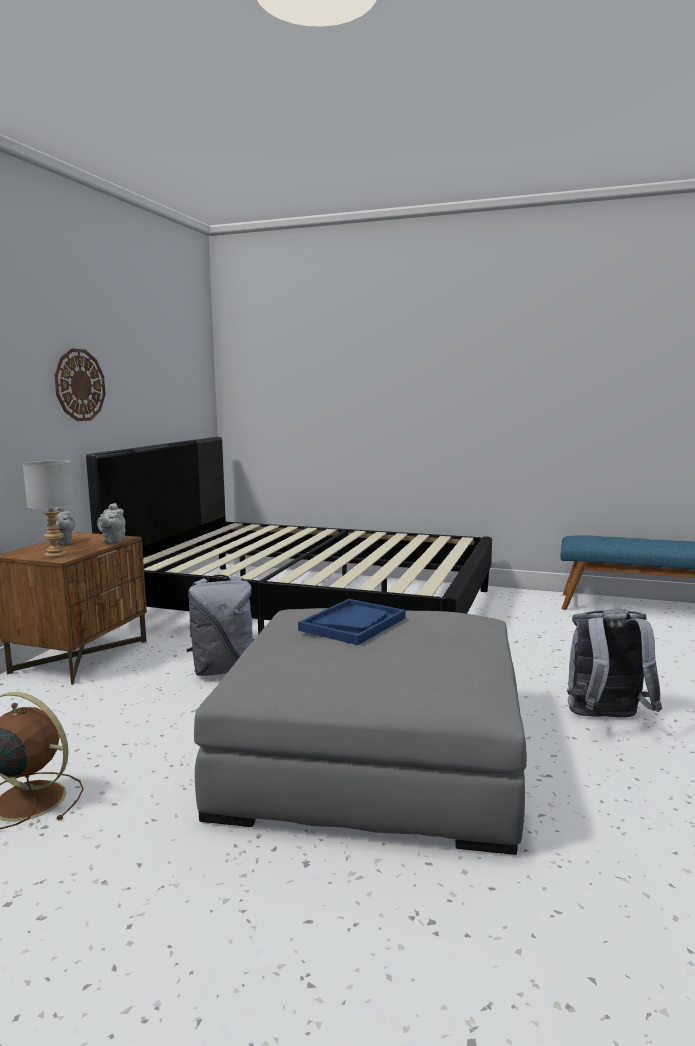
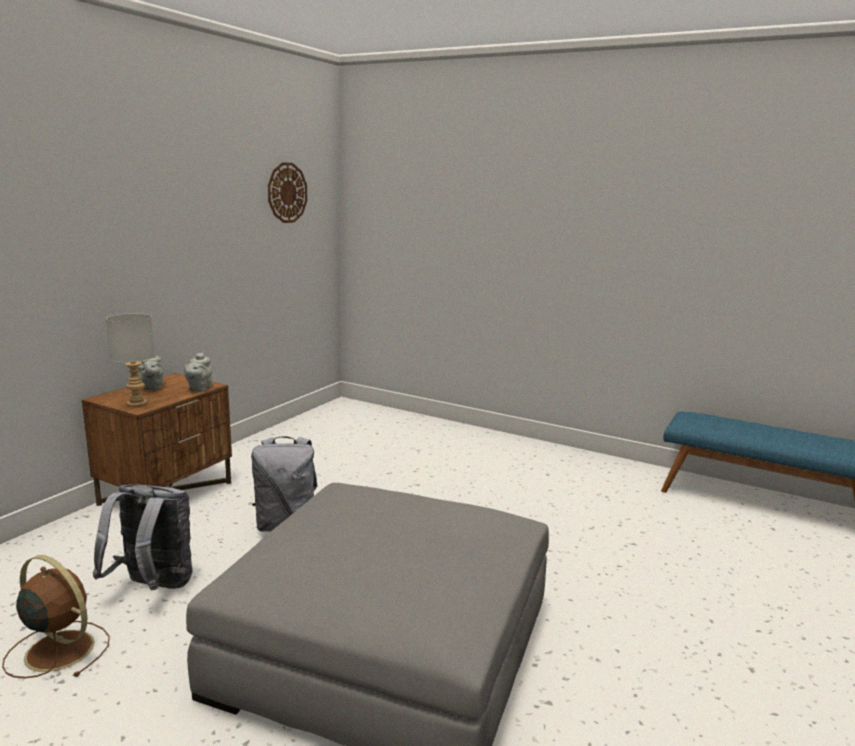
camera: 10 degrees right, 5 degrees up
wall clock [54,348,106,421] -> wall clock moved to [268,162,307,223]
black bed [86,437,492,635] -> none
blue tray [298,599,405,645] -> none
grey backpack [567,609,662,717] -> grey backpack moved to [92,485,192,590]

